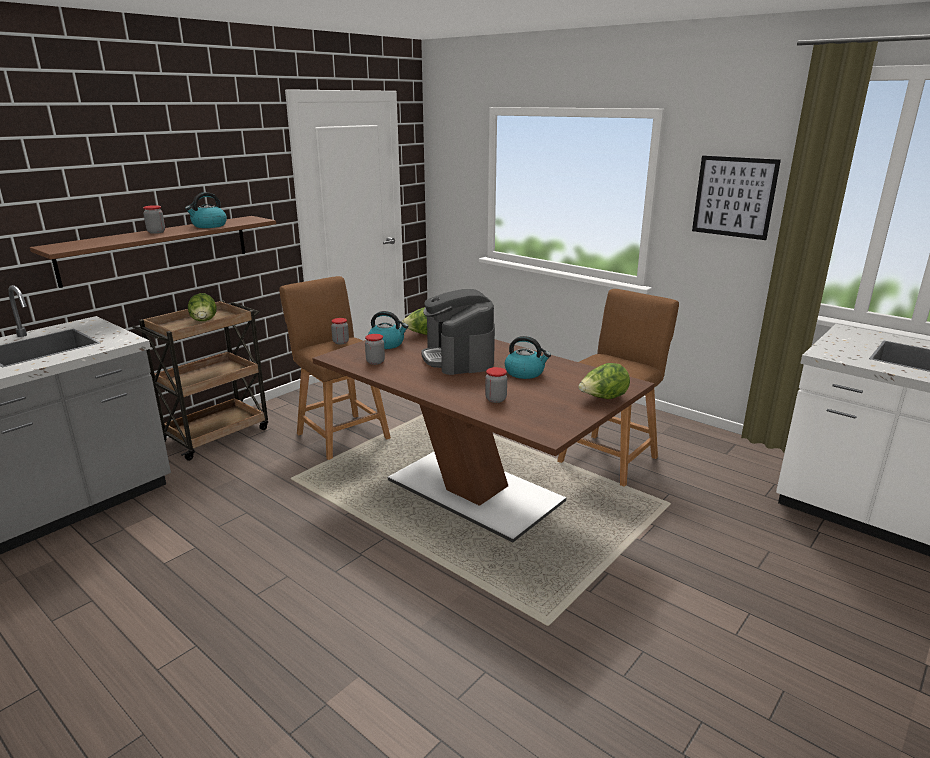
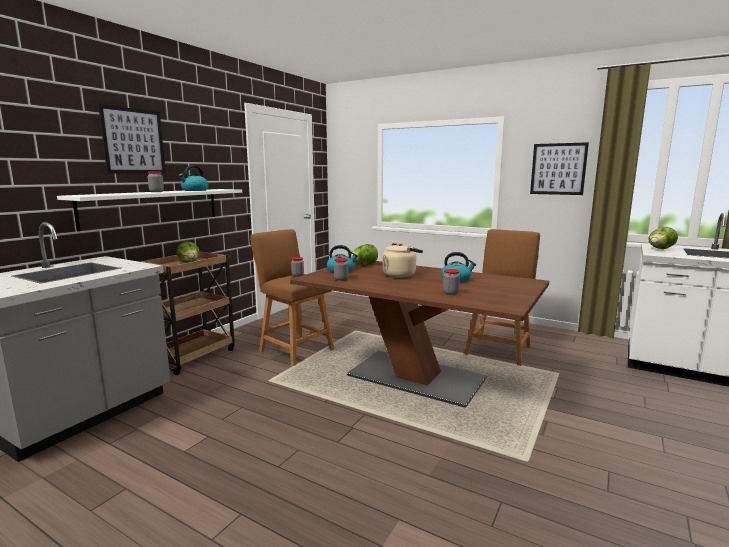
camera: 10 degrees left, 10 degrees down
brown shelf [30,216,276,288] -> white shelf [57,189,242,231]
coffee machine [421,289,495,375] -> beige kettle [383,243,423,278]
lettuce [578,363,630,399] -> lettuce moved to [649,227,678,249]
none -> picture [98,104,166,174]

